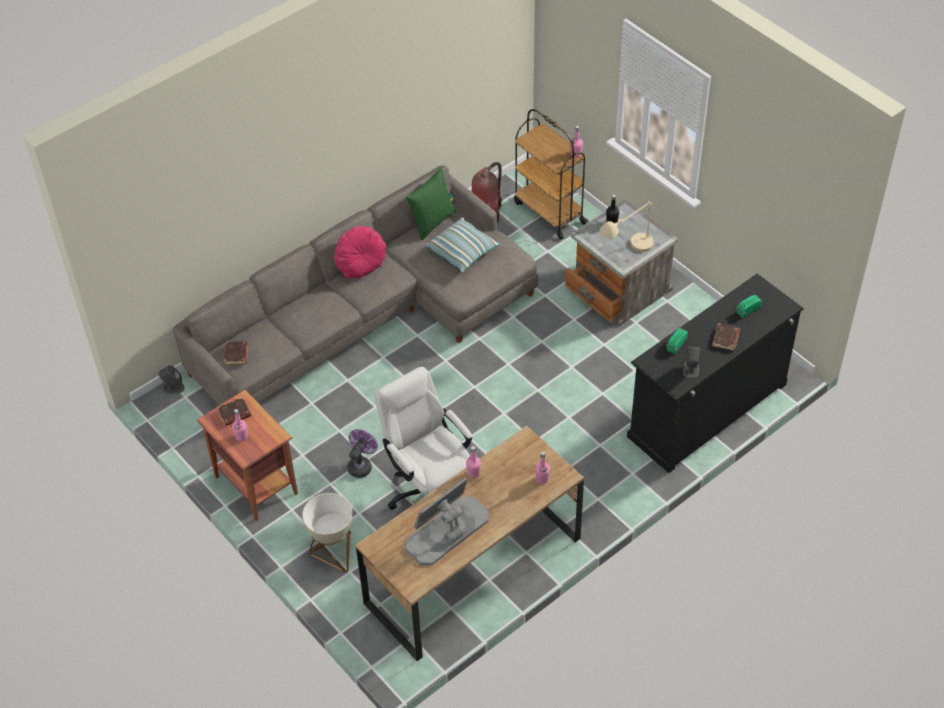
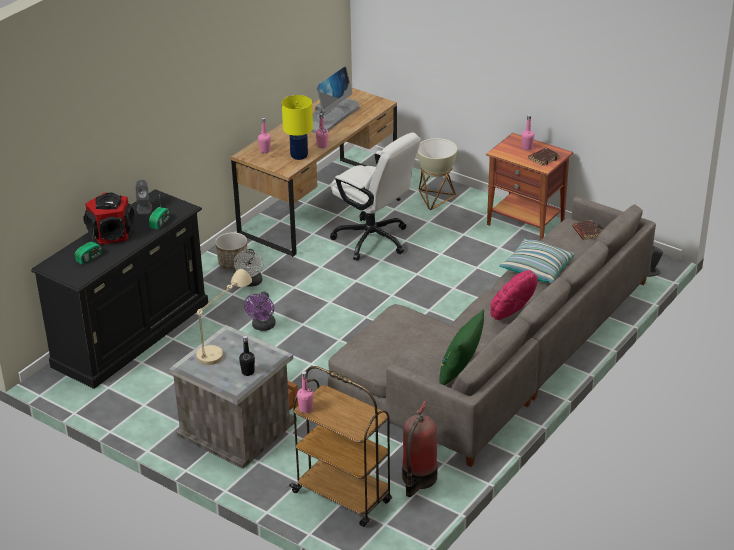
camera: 165 degrees right, 15 degrees down
purple fan [347,429,378,478] -> purple fan moved to [244,292,276,331]
pillow [425,217,501,272] -> pillow moved to [499,239,575,284]
brown book [712,323,740,351] -> speaker [83,192,134,245]
none -> planter [215,232,247,269]
none -> white fan [234,249,264,287]
none -> yellow table lamp [282,95,313,160]

